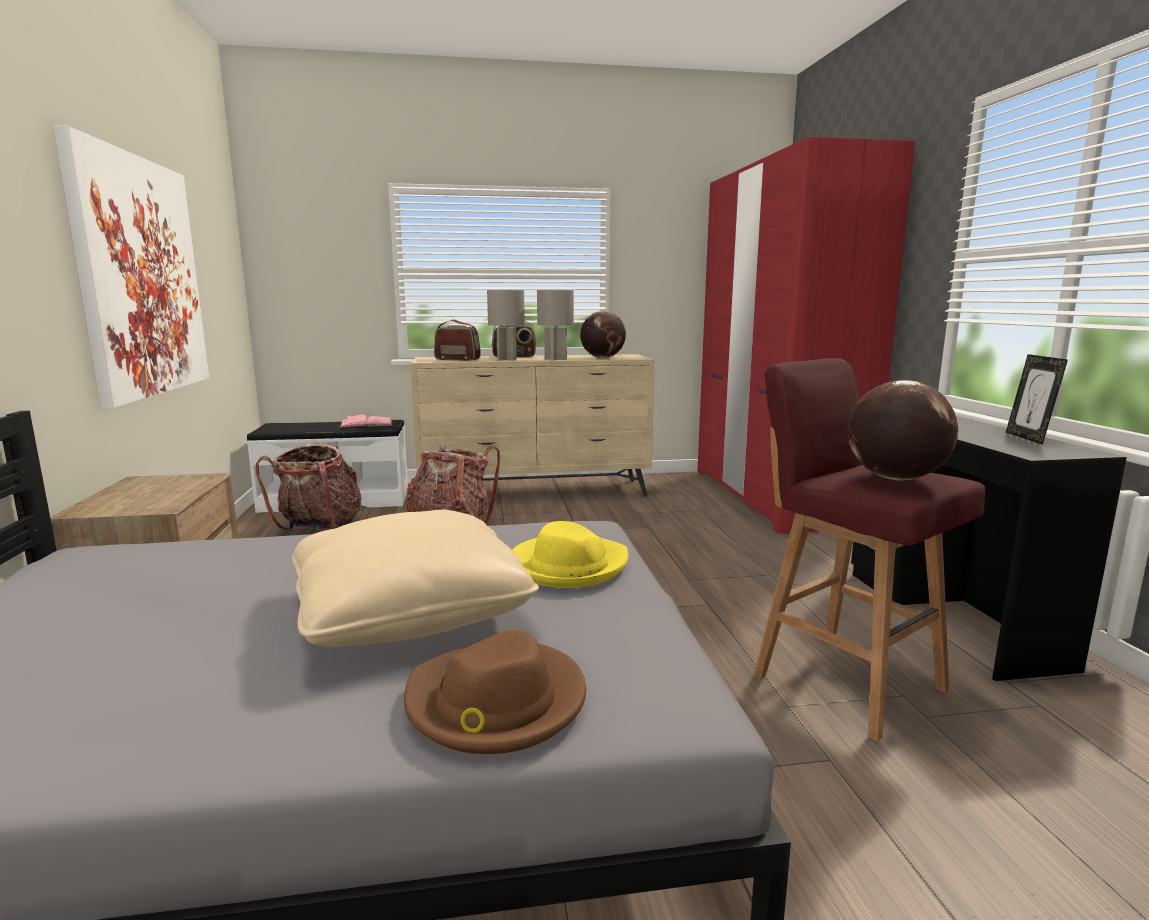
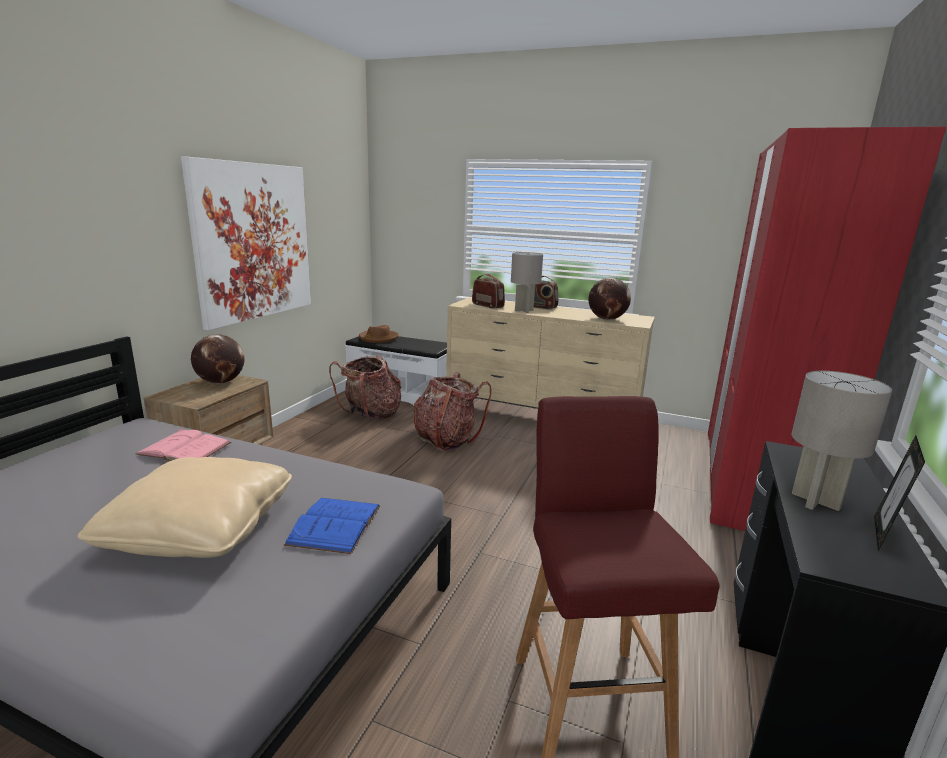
camera: 30 degrees right, 5 degrees up
pink book [340,415,392,428] -> pink book moved to [135,429,231,461]
brown hat [404,630,586,754] -> brown hat moved to [359,325,399,343]
yellow hat [512,521,628,588] -> blue book [284,498,380,554]
grey table lamp [537,290,574,361] -> grey table lamp moved to [791,371,892,511]
globe [848,380,958,481] -> globe moved to [191,334,245,384]

